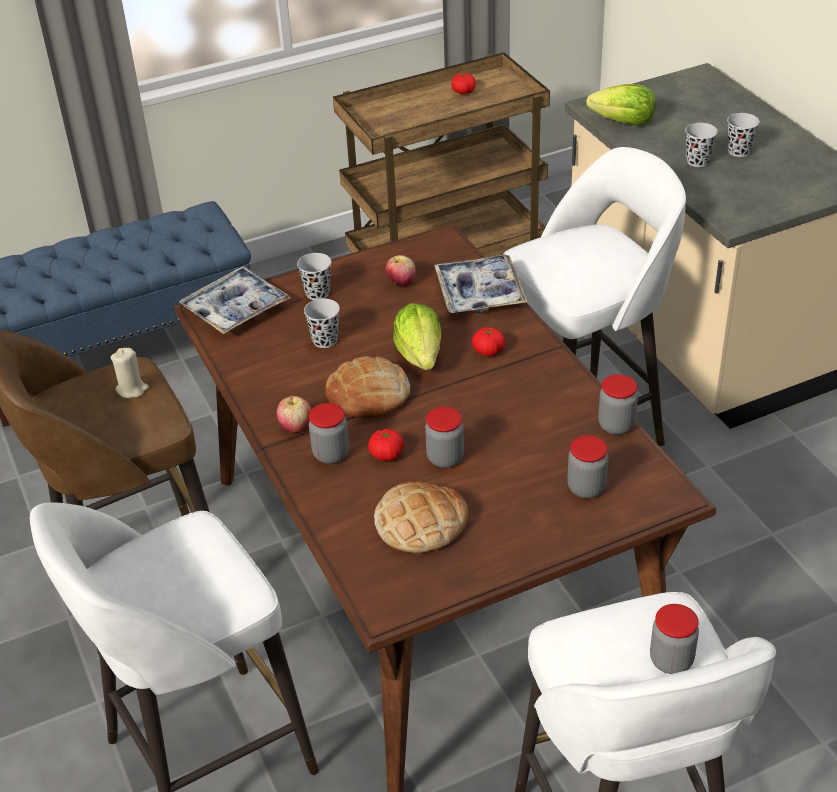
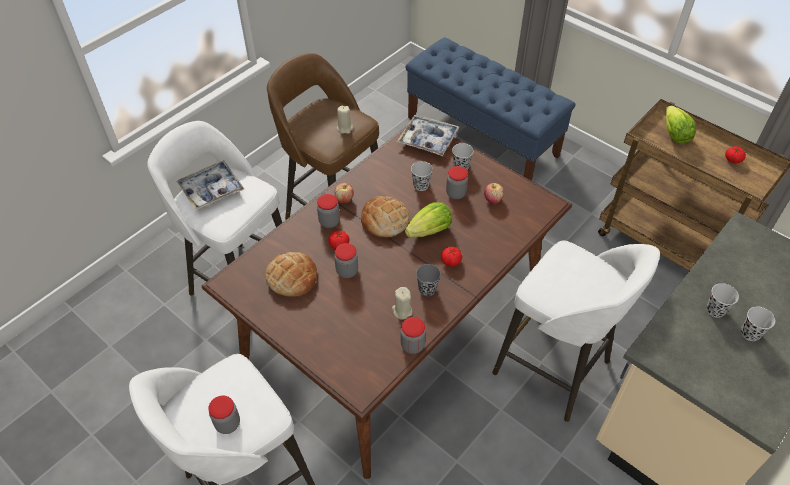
camera: 65 degrees right, 10 degrees up
tray [434,254,527,313] -> tray moved to [177,160,244,210]
jar [567,435,609,498] -> jar moved to [446,166,468,199]
lettuce [586,84,656,126] -> lettuce moved to [665,106,696,144]
none -> beige candle [392,287,412,320]
none -> grey cup [416,264,441,296]

